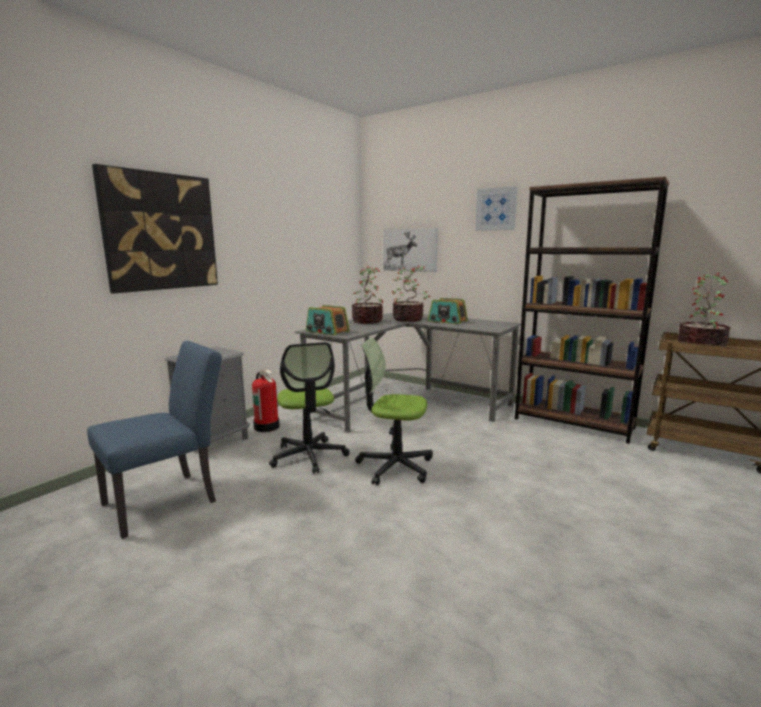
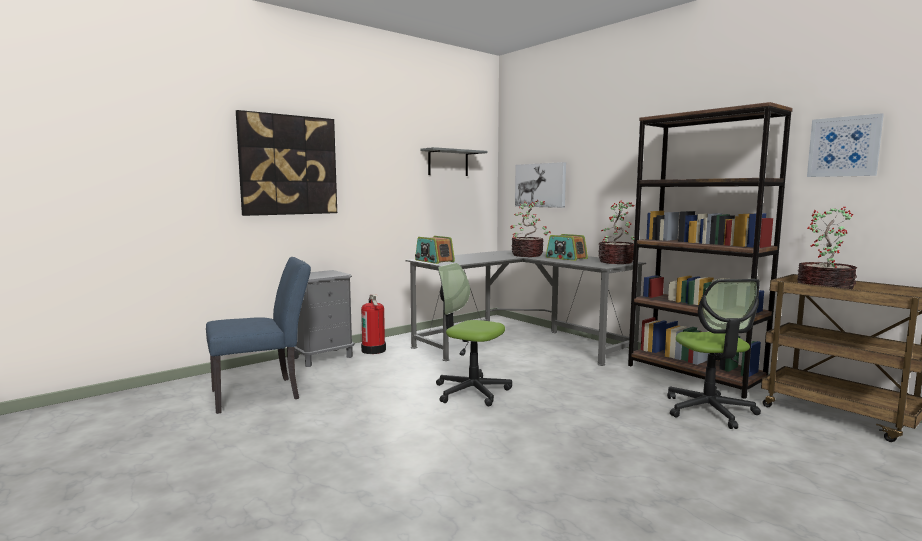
camera: 15 degrees right, 5 degrees down
office chair [269,342,350,474] -> office chair moved to [667,279,761,429]
potted plant [352,266,383,324] -> potted plant moved to [598,200,635,264]
picture [475,186,517,231] -> picture moved to [807,113,884,177]
none -> grey shelf [420,147,487,176]

